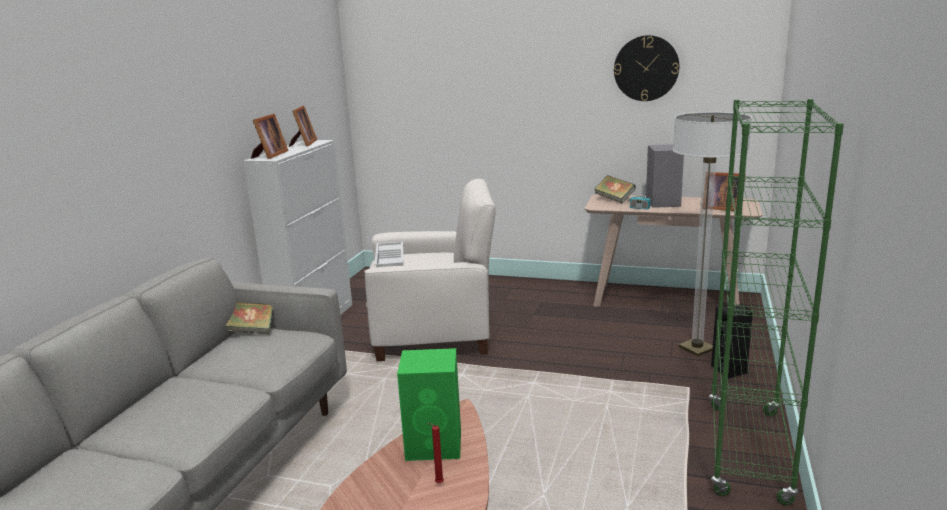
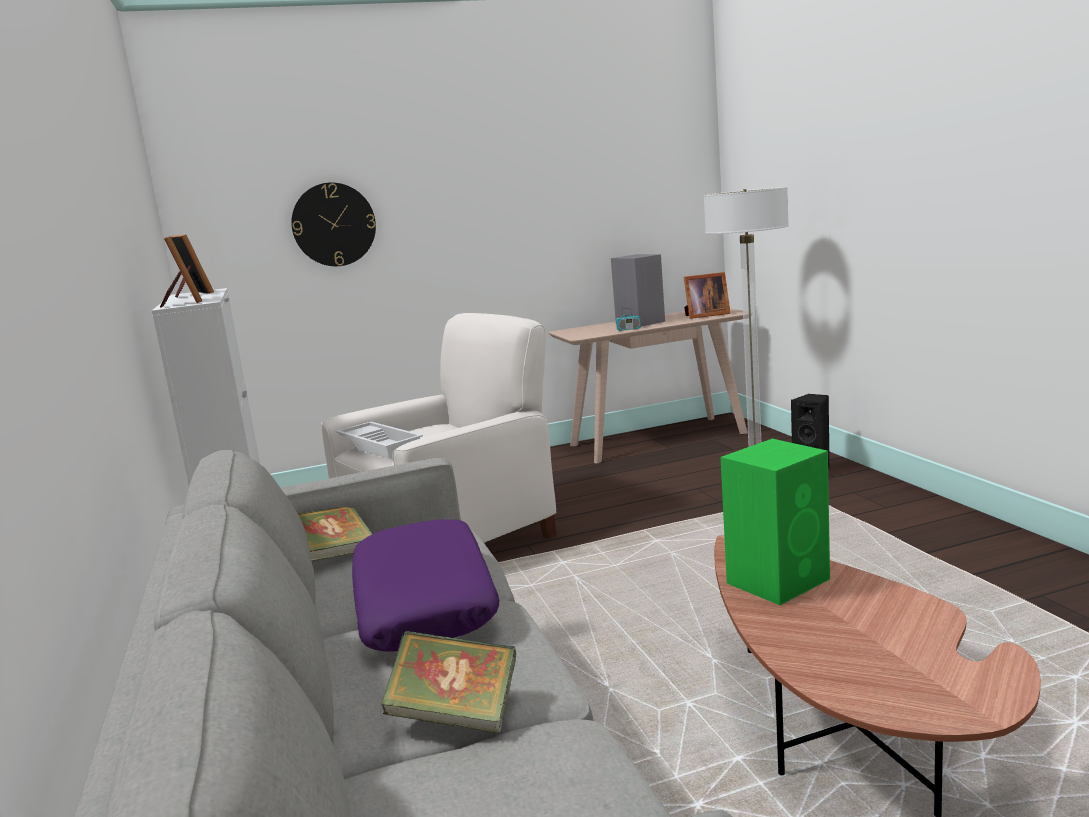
camera: 35 degrees left, 5 degrees down
red candle [428,423,444,483] -> none
book [595,175,636,204] -> book moved to [381,631,516,733]
wall clock [614,35,679,101] -> wall clock moved to [291,182,376,266]
green bookcase [709,99,844,505] -> none
none -> purple pillow [352,519,499,652]

